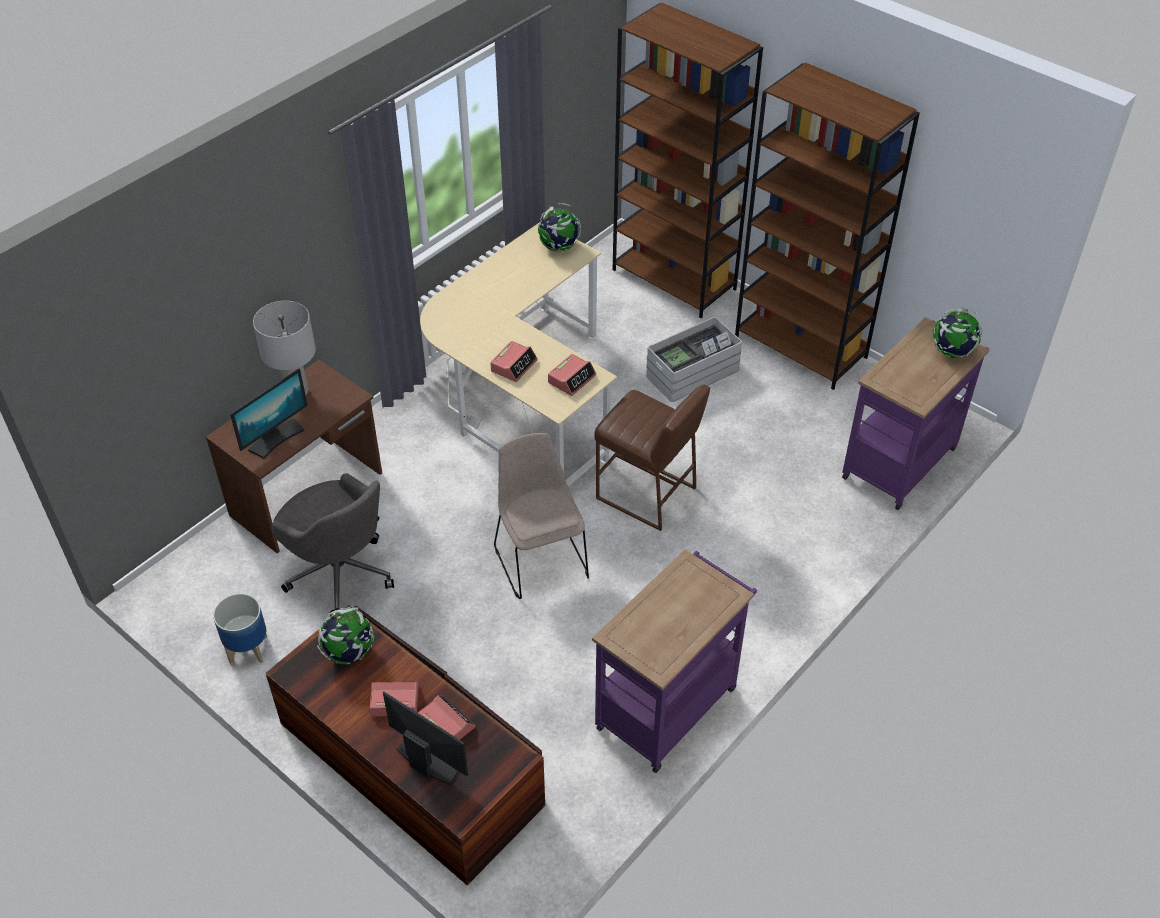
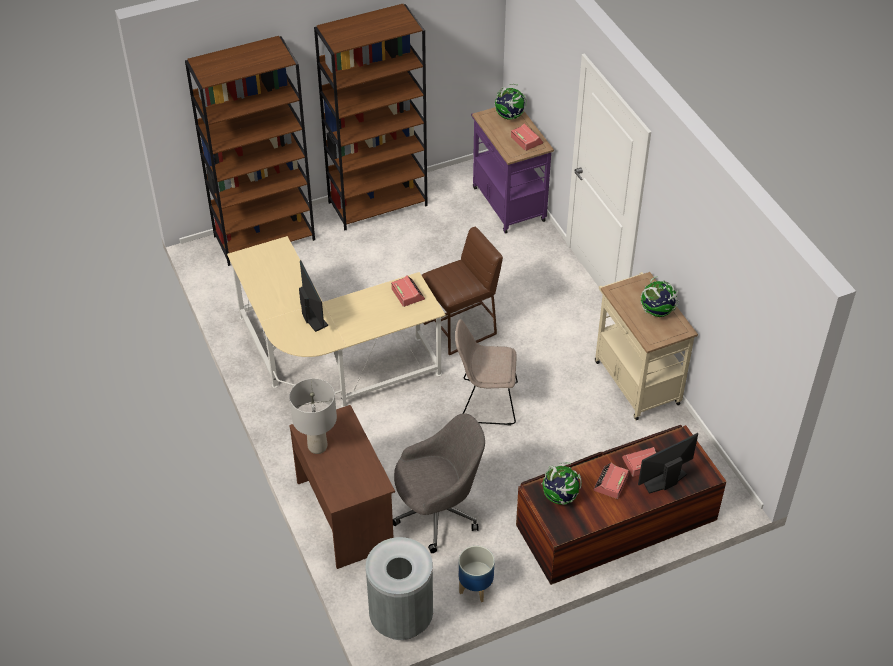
camera: 65 degrees left, 0 degrees up
monitor [230,369,308,458] -> monitor moved to [299,260,328,332]
alarm clock [490,341,538,382] -> alarm clock moved to [511,123,543,151]
globe [538,203,581,252] -> globe moved to [640,276,679,317]
purple cart [592,549,757,773] -> beige cart [595,272,698,421]
grey storage box [646,317,742,402] -> none
none -> grey trash can [366,537,433,640]

